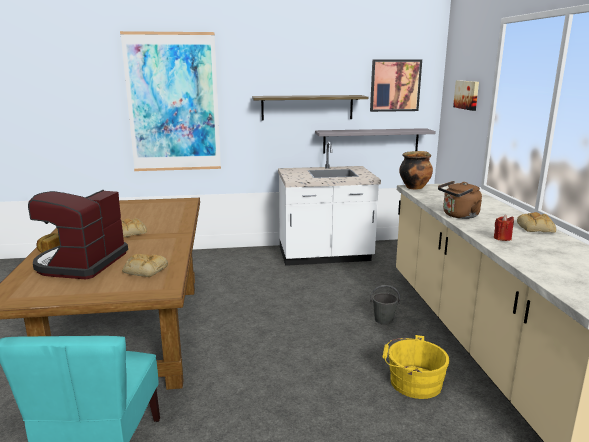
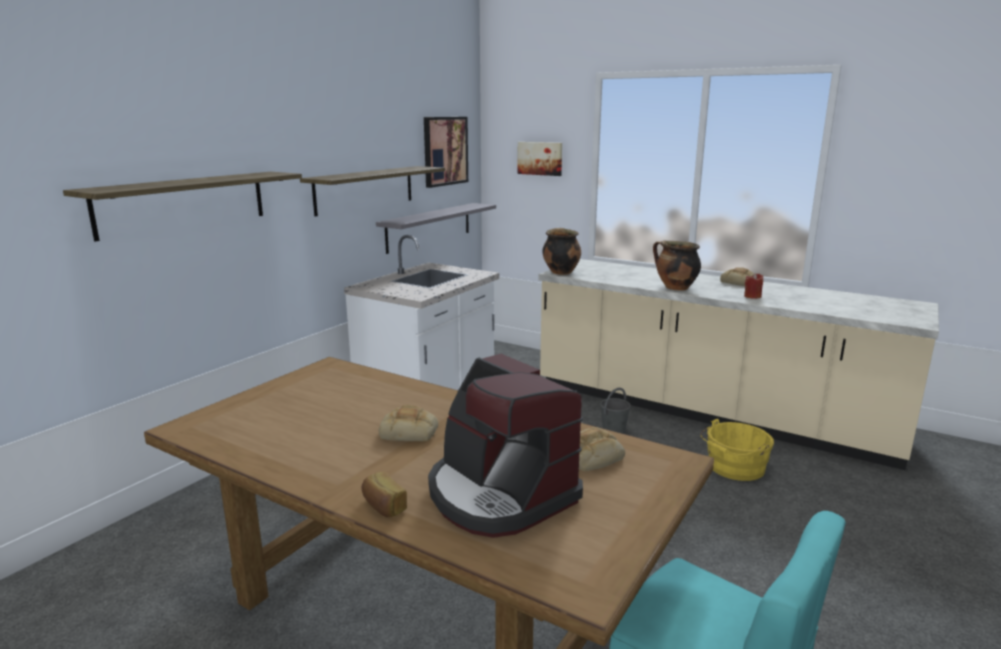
camera: 50 degrees left, 0 degrees up
picture [120,31,221,171] -> shelf [63,172,302,242]
brown kettle [438,181,482,219] -> cooking pot [653,241,701,291]

